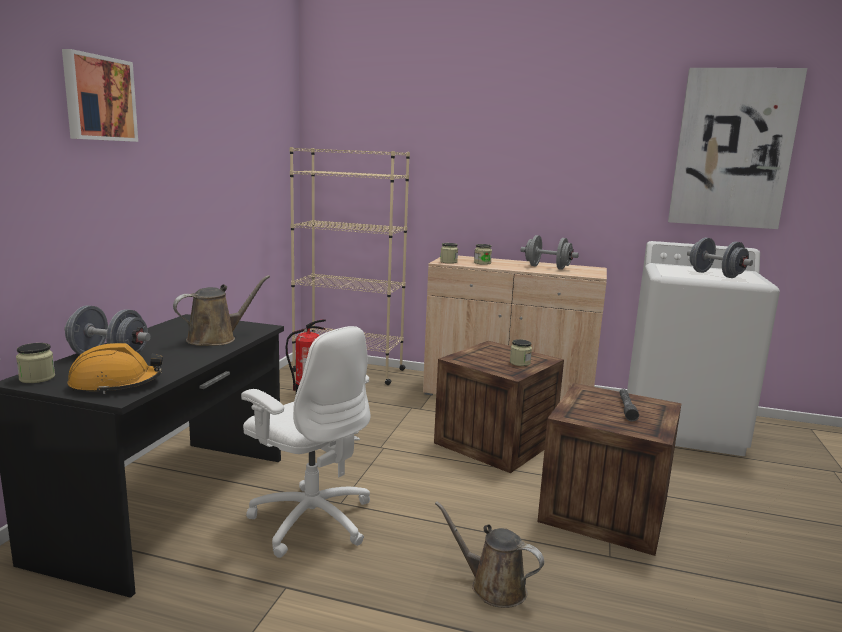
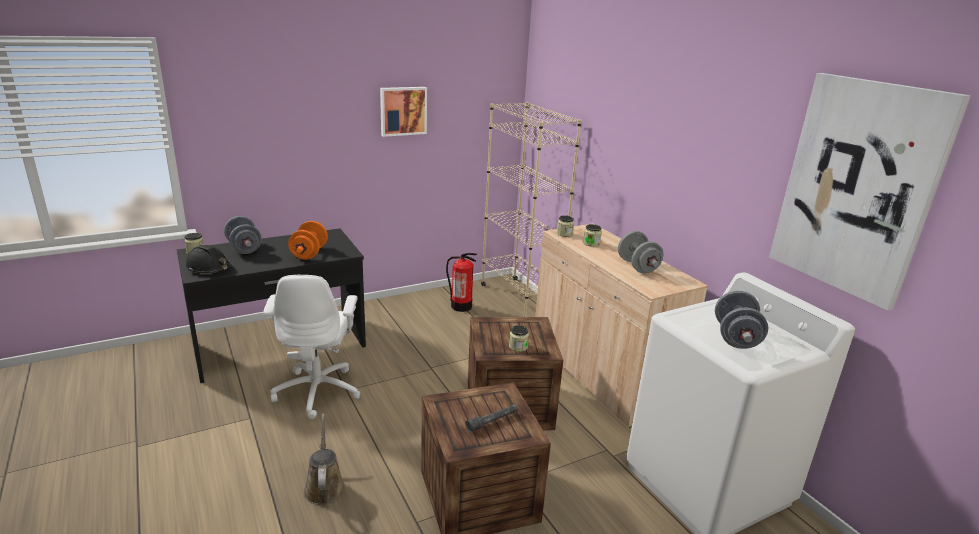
camera: 45 degrees right, 10 degrees up
picture [62,49,138,142] -> picture moved to [380,87,427,137]
orange hard hat [68,343,163,394] -> black hard hat [186,245,232,273]
brown watering can [173,275,270,346] -> orange dumbbell [288,221,328,260]

